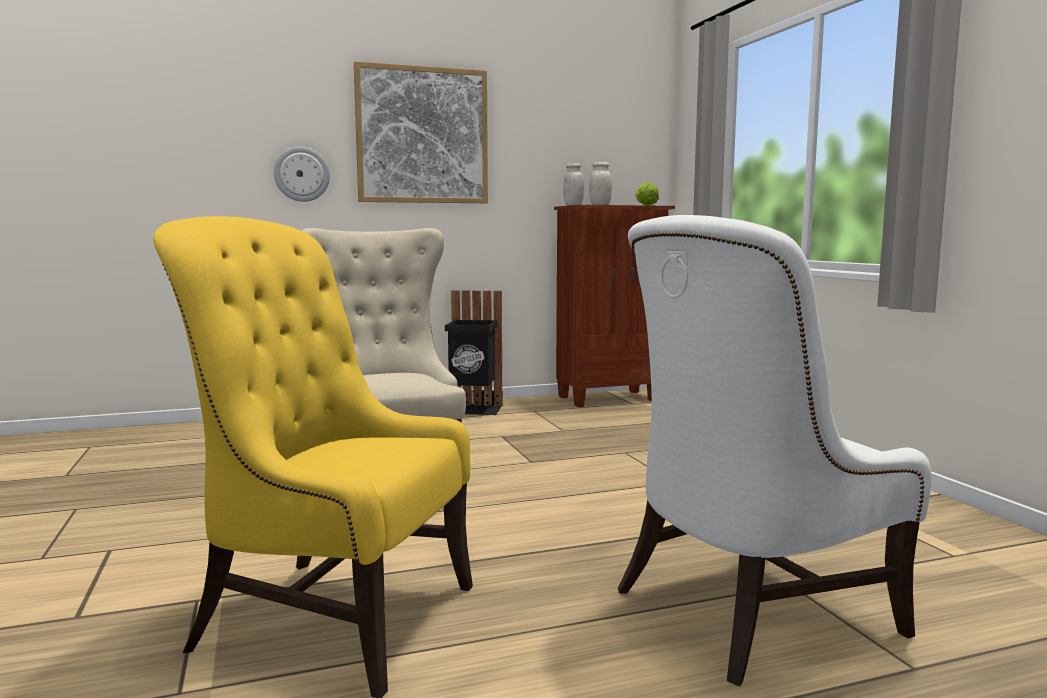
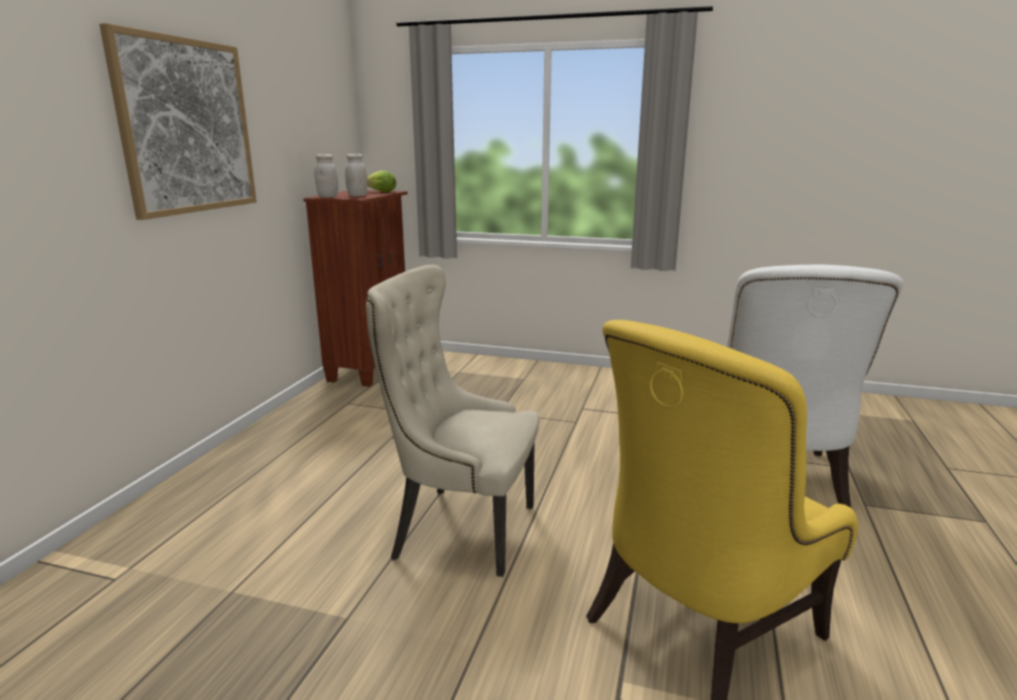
camera: 55 degrees left, 10 degrees up
wall clock [274,146,330,202] -> none
black trash can [445,290,503,415] -> none

